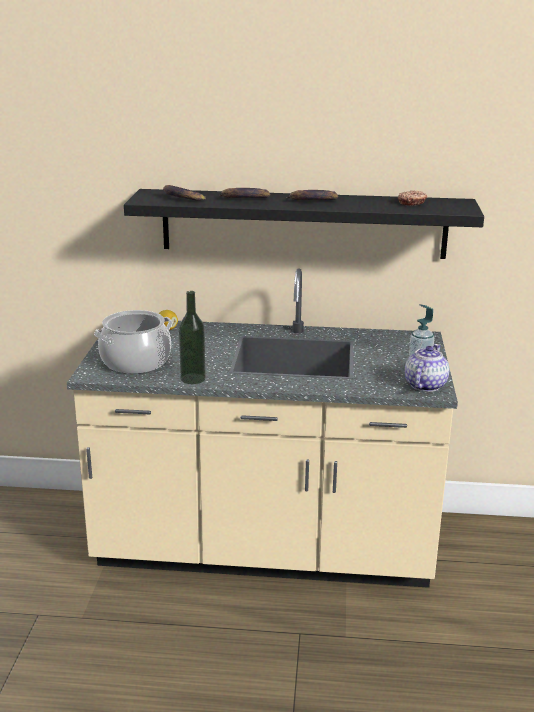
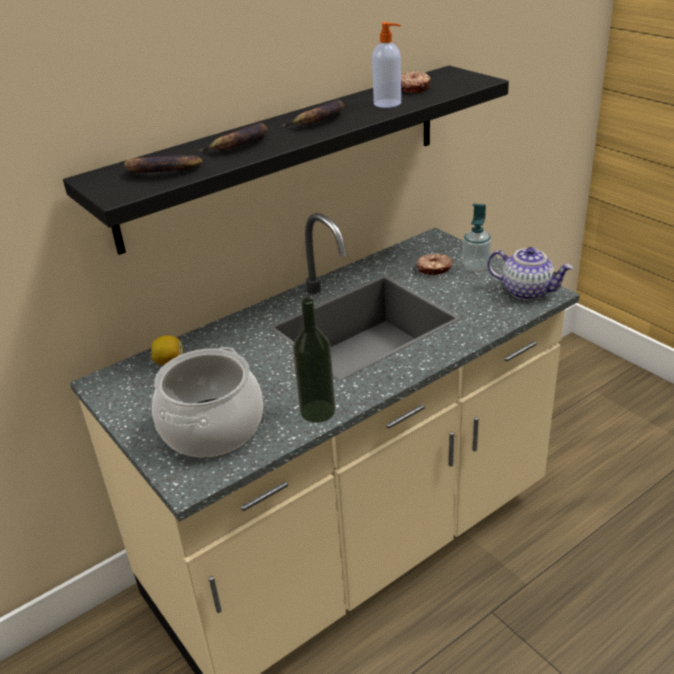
camera: 40 degrees left, 10 degrees up
teapot [405,344,449,392] -> teapot turned 135 degrees clockwise [487,247,573,300]
none -> soap dispenser [372,22,401,108]
none -> donut [417,254,453,275]

